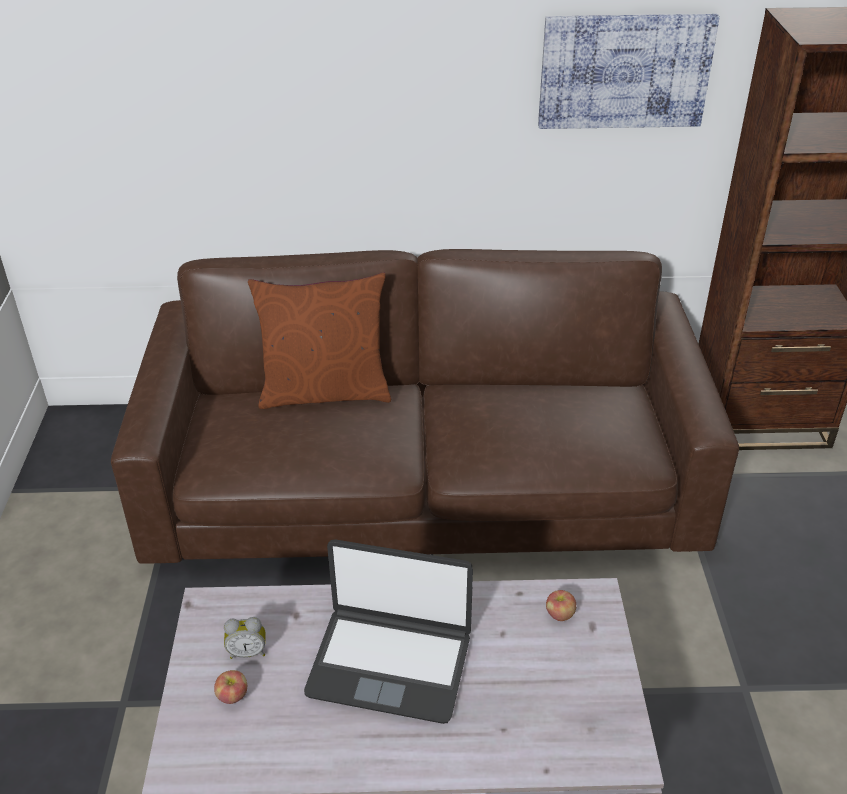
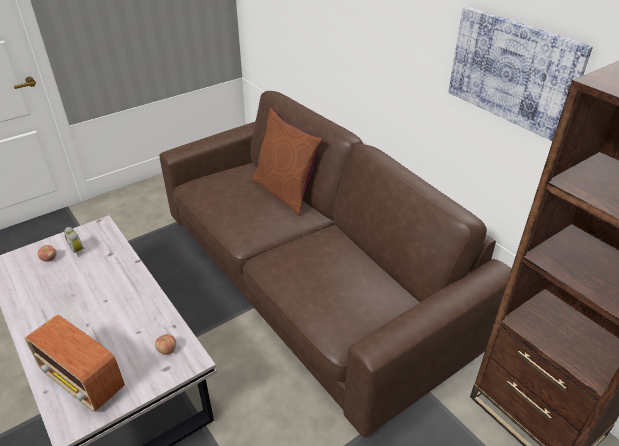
camera: 55 degrees right, 0 degrees up
laptop [304,539,473,724] -> none
none -> radio [25,315,125,412]

